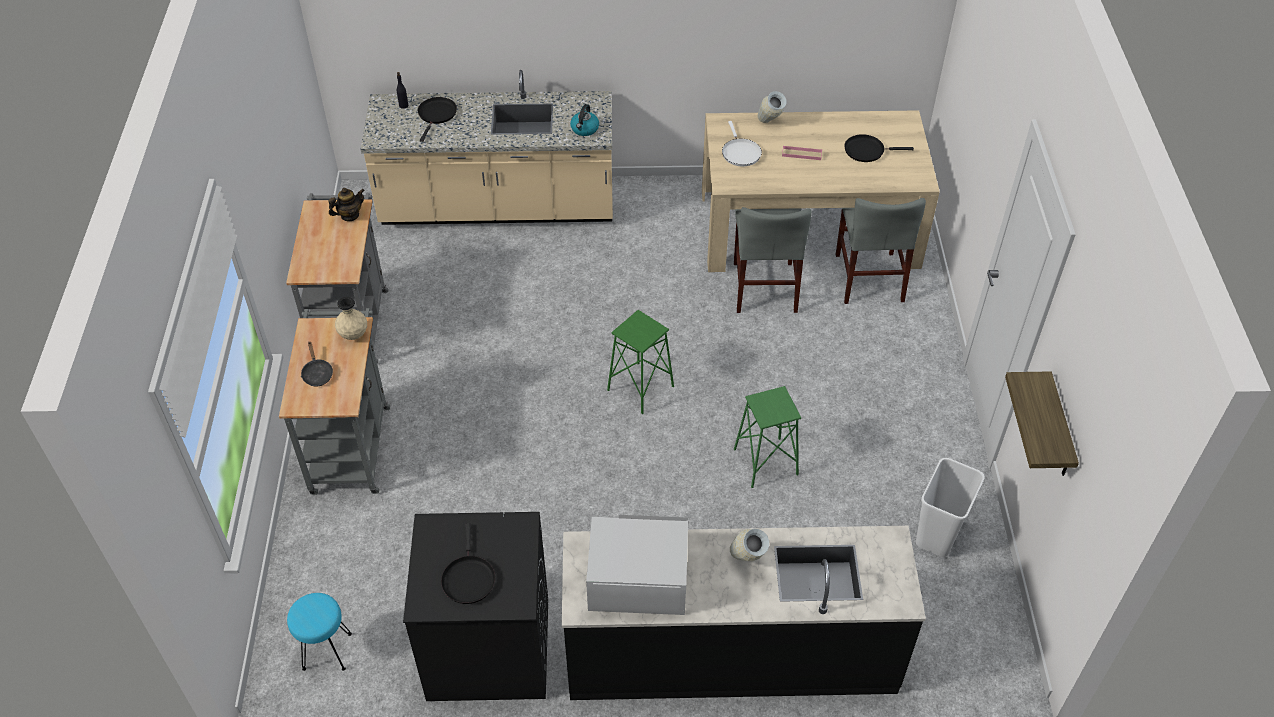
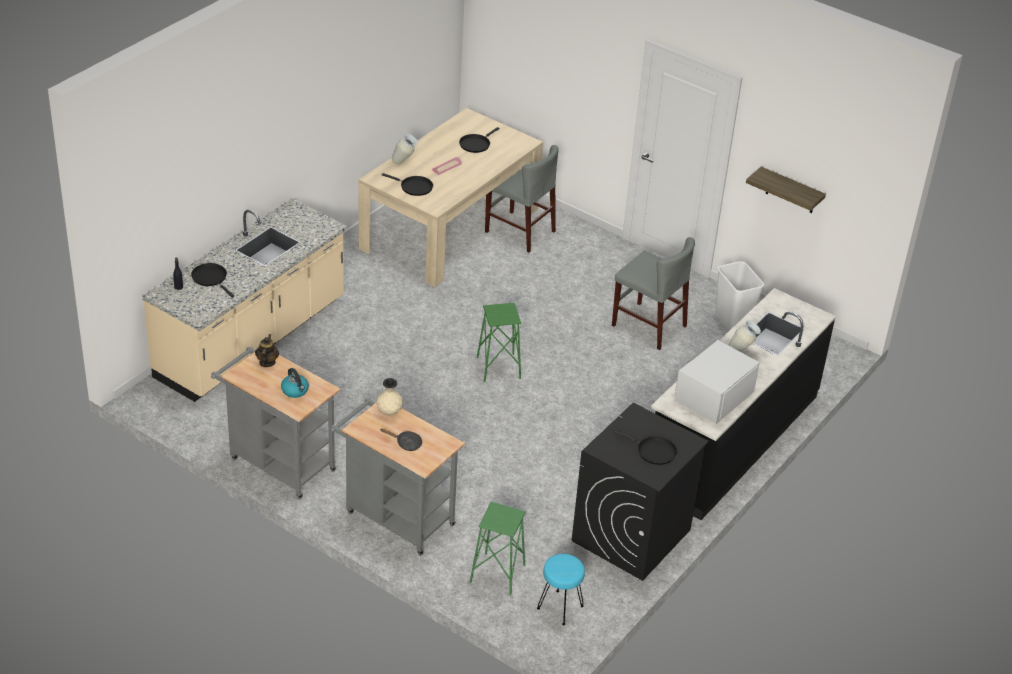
camera: 55 degrees left, 10 degrees down
kettle [570,104,599,136] -> kettle moved to [281,368,309,398]
white frying pan [722,121,762,166] -> black frying pan [382,173,433,196]
grey chair [734,207,812,313] -> grey chair moved to [612,237,695,350]
green stool [734,386,801,488] -> green stool moved to [469,502,526,595]

